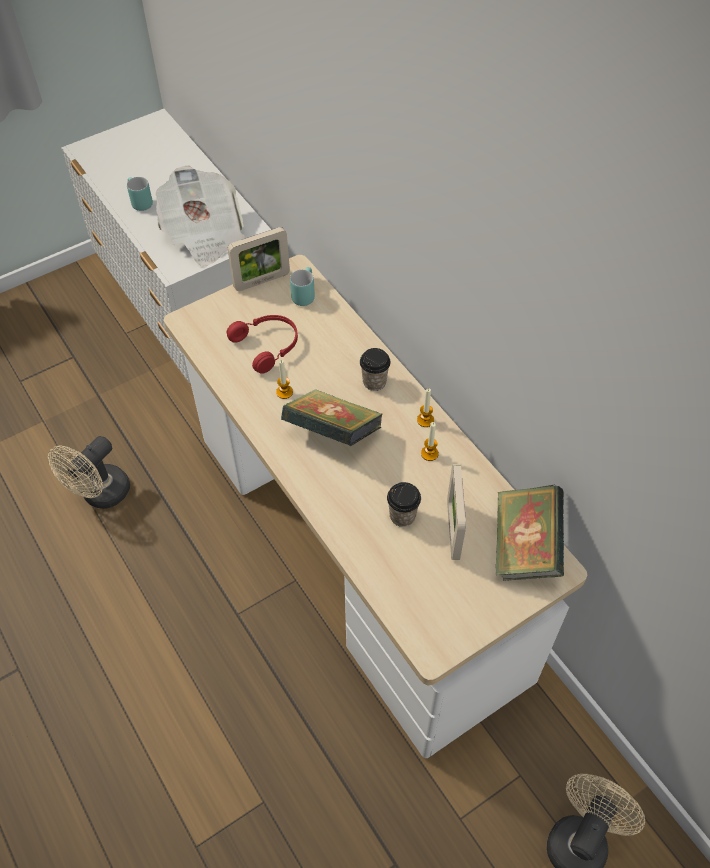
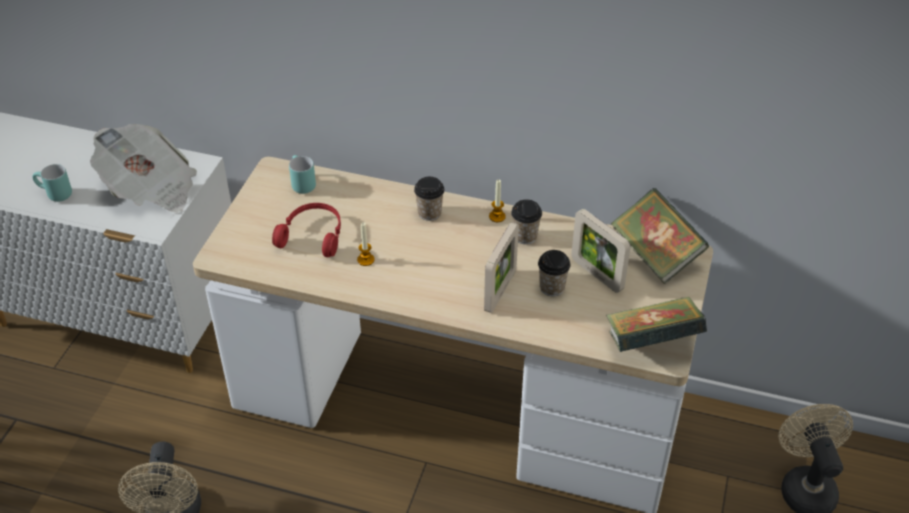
camera: 40 degrees left, 10 degrees down
picture frame [228,227,290,291] -> picture frame moved to [484,222,519,313]
book [281,389,383,446] -> book moved to [606,296,707,352]
candle [421,422,439,461] -> cup [511,199,542,244]

